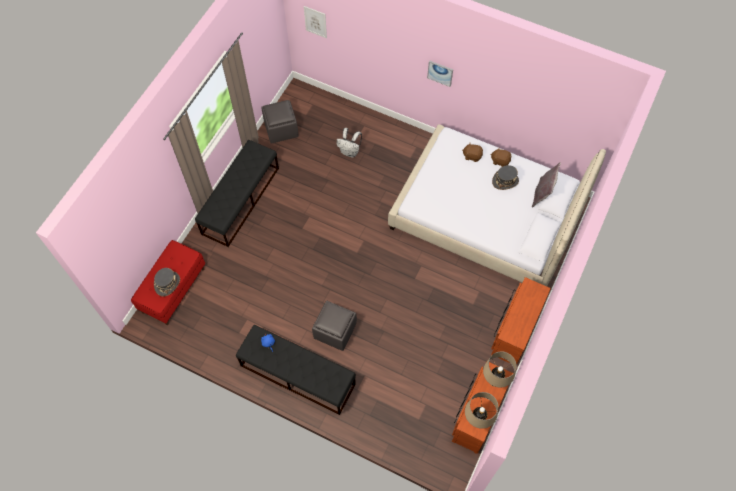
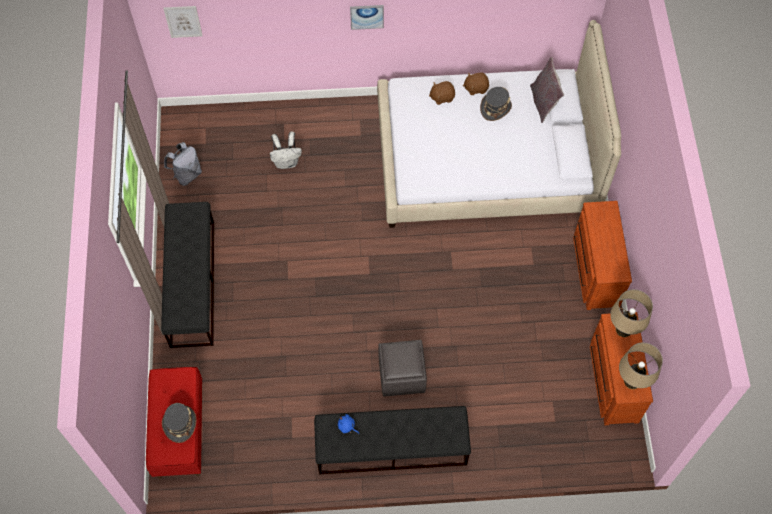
camera: 30 degrees left, 0 degrees up
grey ottoman [261,100,299,144] -> grey backpack [164,142,202,186]

